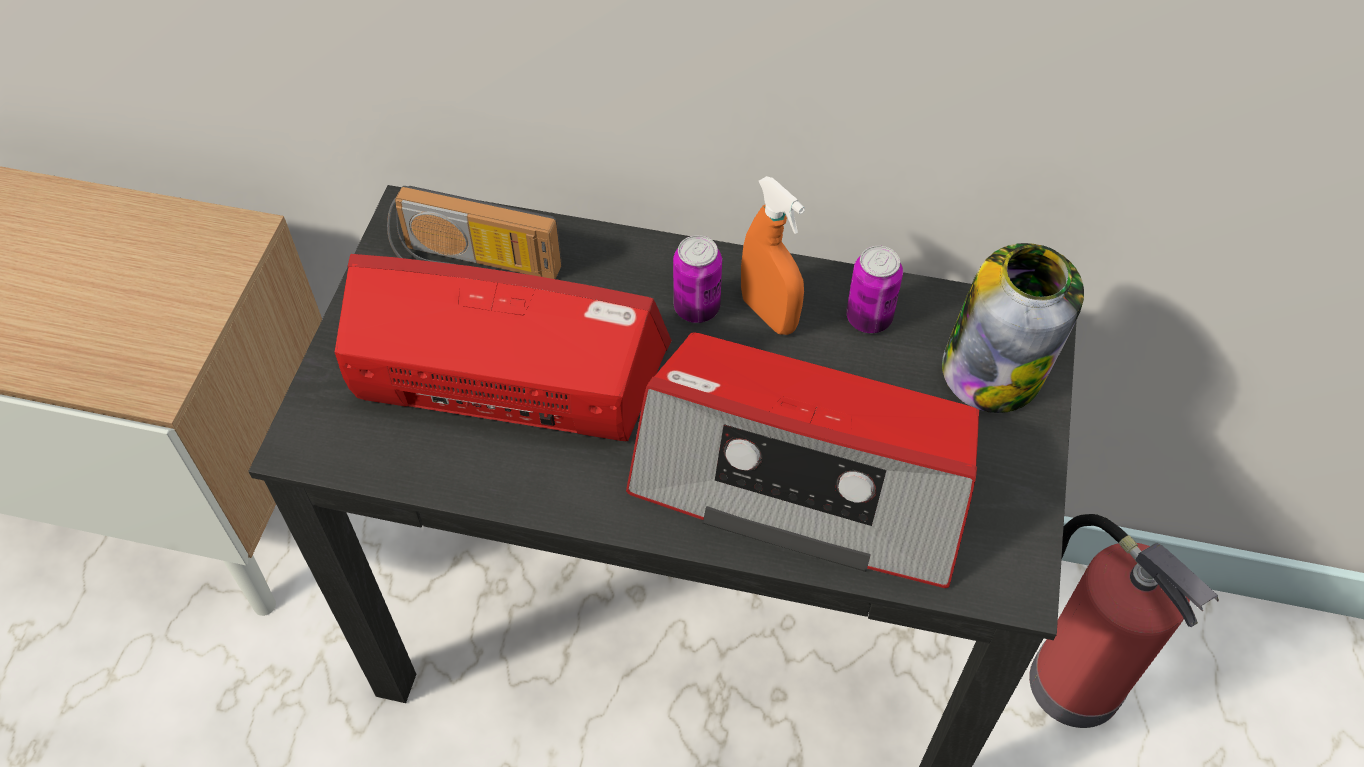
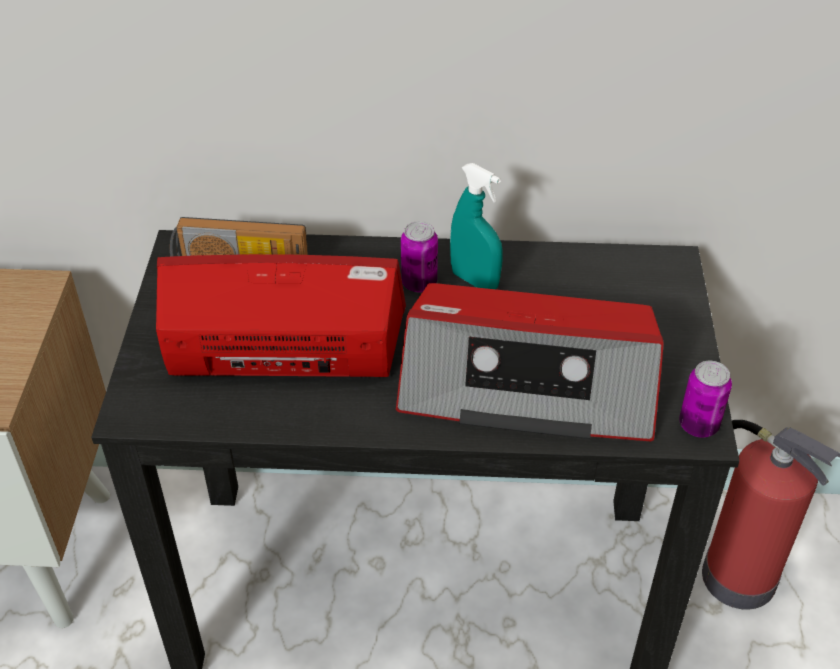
camera: 10 degrees left, 10 degrees down
orange spray bottle [741,176,805,335] -> turquoise spray bottle [450,163,503,289]
can [846,246,903,333] -> can moved to [679,361,732,438]
jar [942,243,1084,413] -> none

